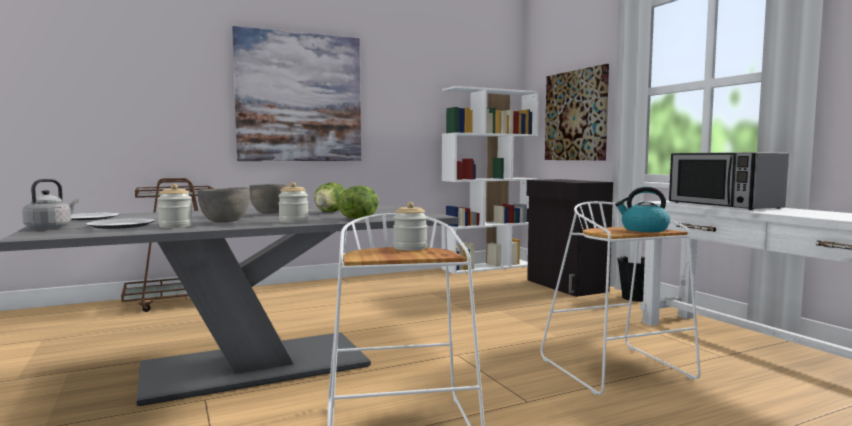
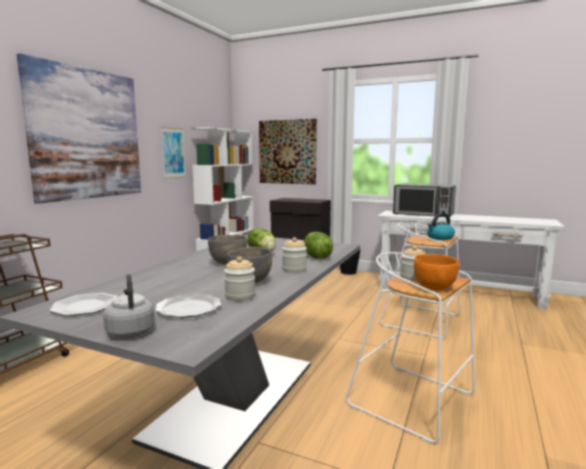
camera: 40 degrees left, 5 degrees up
none -> picture [161,127,186,179]
none -> orange bowl [414,254,459,291]

